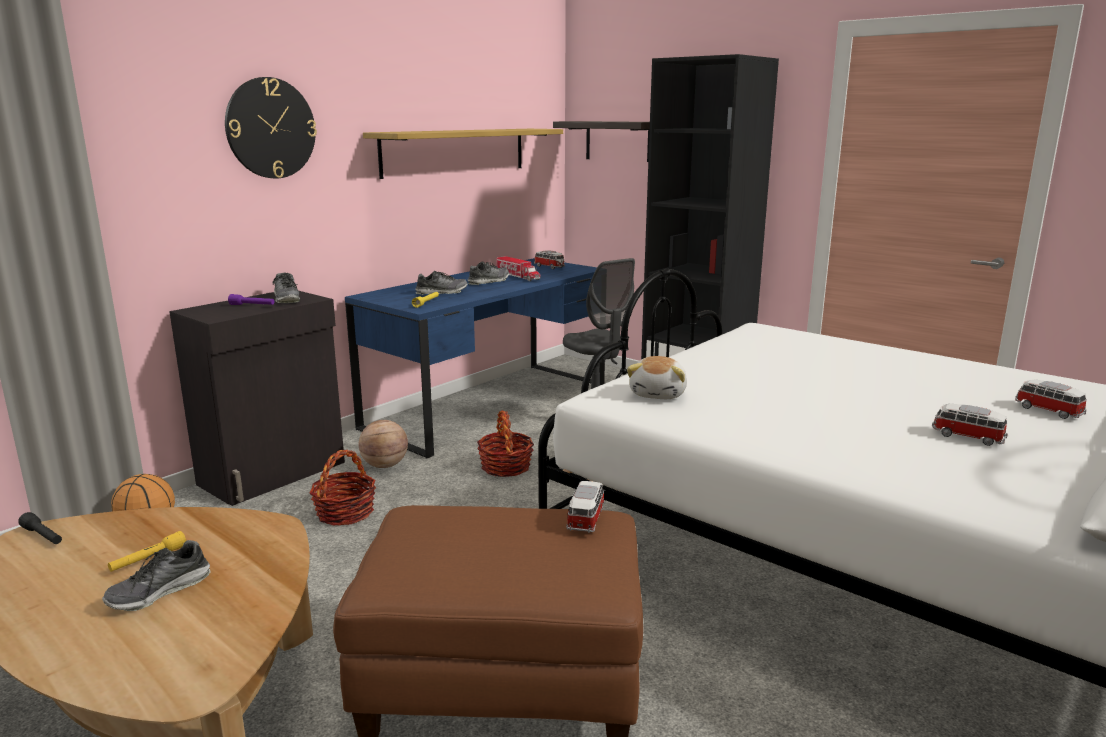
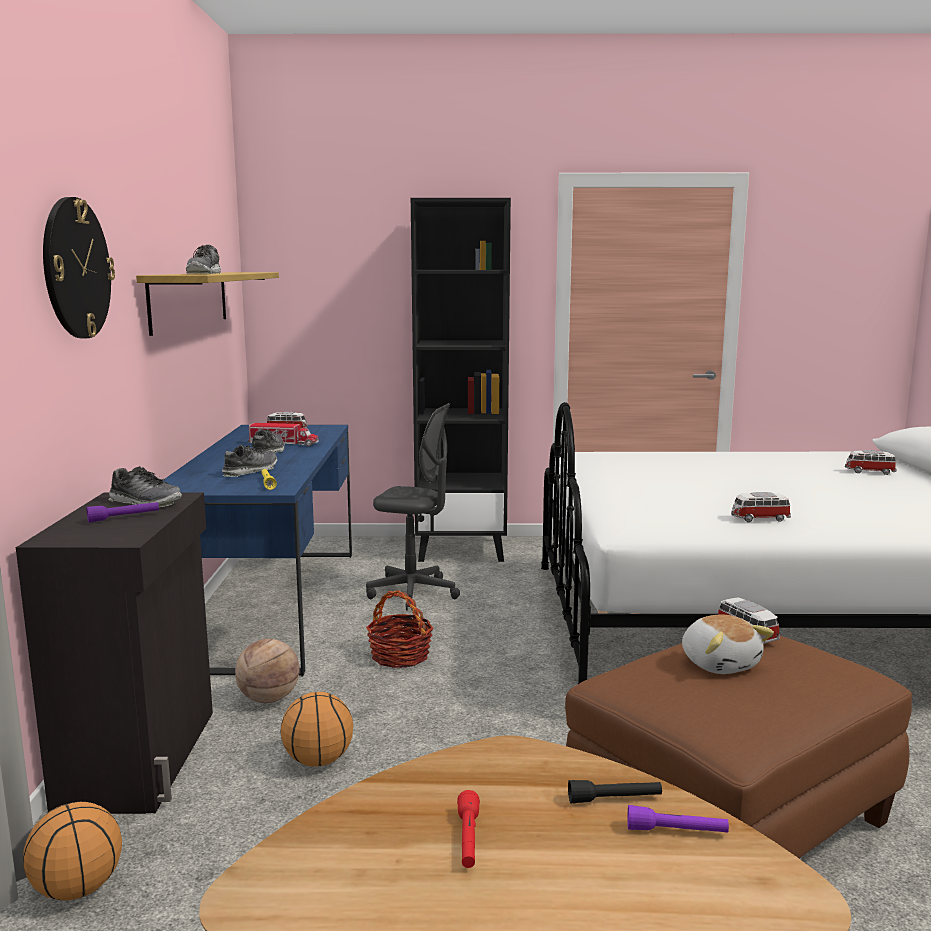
camera: 40 degrees left, 5 degrees down
black flashlight [18,512,62,544] -> black flashlight moved to [568,780,662,803]
shoe [102,540,210,611] -> shoe moved to [186,245,221,274]
yellow flashlight [108,531,186,572] -> red flashlight [457,790,480,868]
basket [310,450,376,526] -> basketball [280,692,353,767]
shelf [553,121,650,162] -> none
plush toy [627,356,687,399] -> plush toy moved to [682,615,774,674]
toy car [932,403,1008,446] -> toy car moved to [731,492,791,522]
none -> purple flashlight [628,805,729,833]

